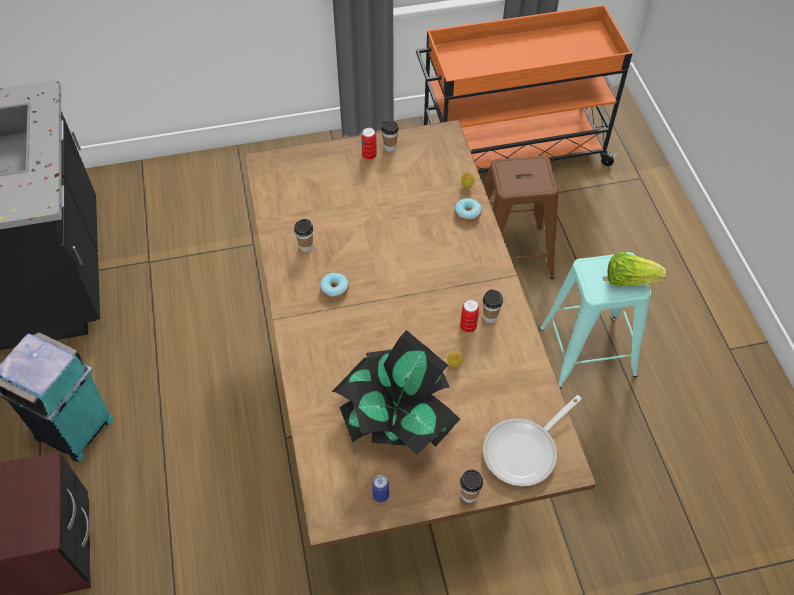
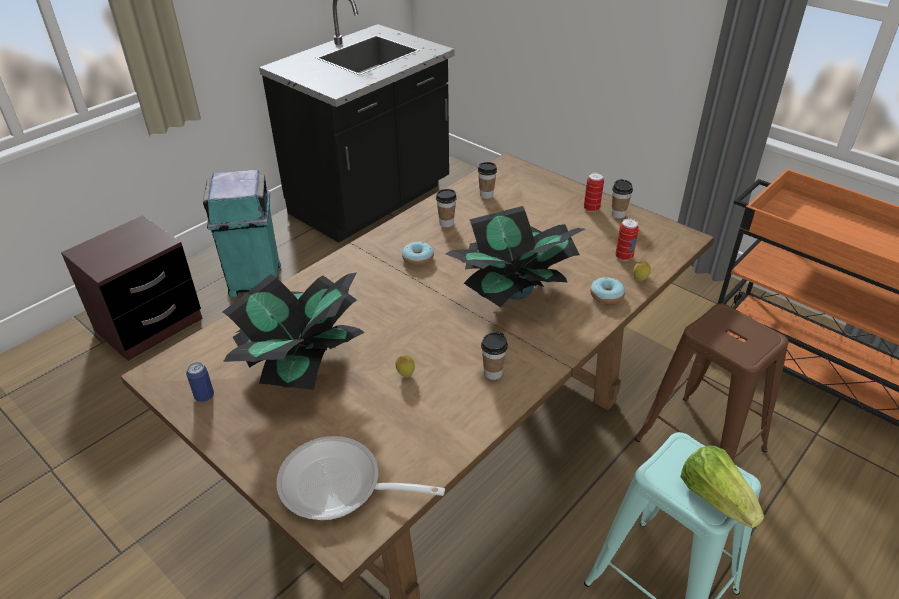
camera: 55 degrees right, 15 degrees down
can [460,300,479,333] -> can moved to [615,219,639,261]
cup [460,469,483,503] -> cup moved to [478,162,497,199]
none -> potted plant [446,206,585,307]

